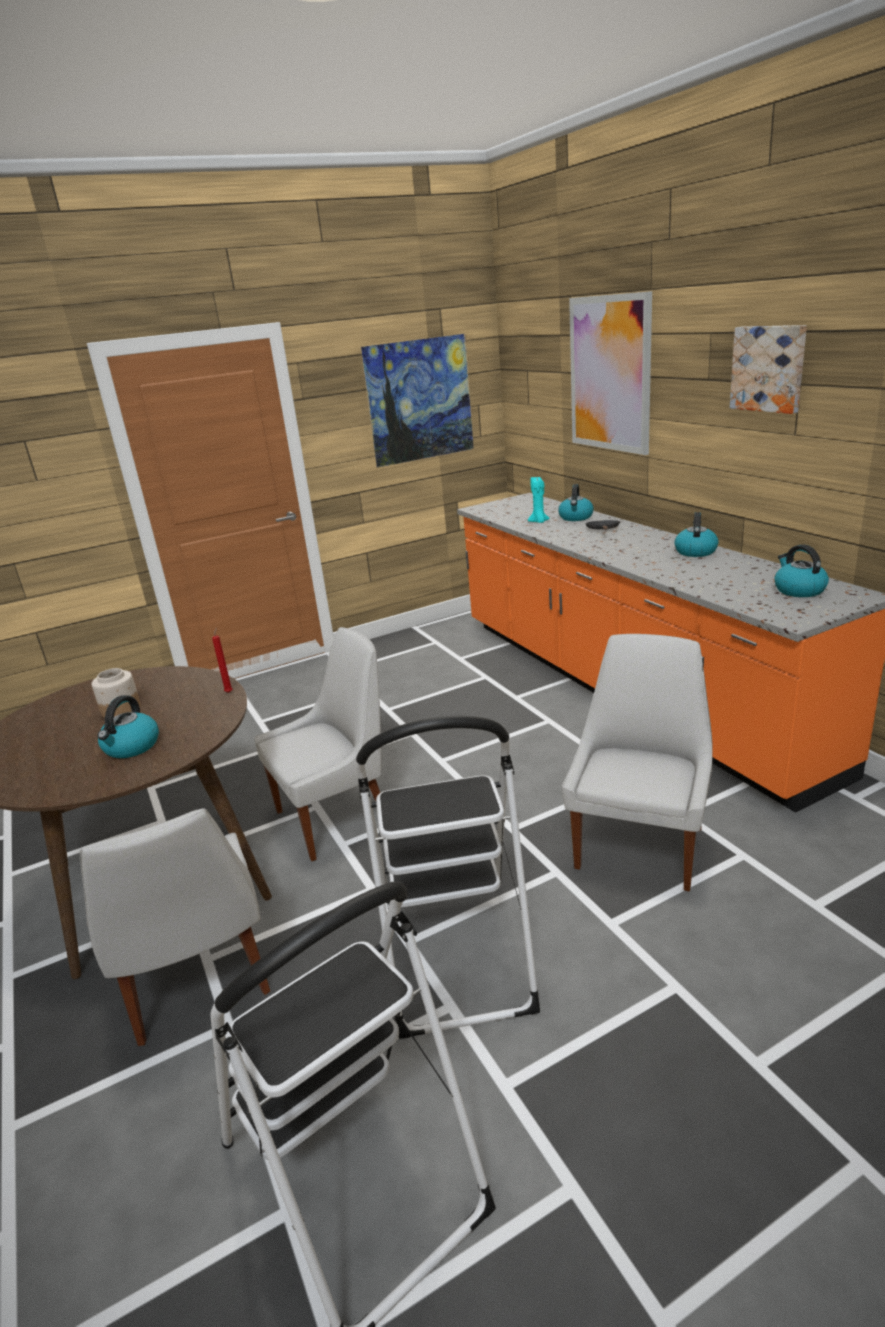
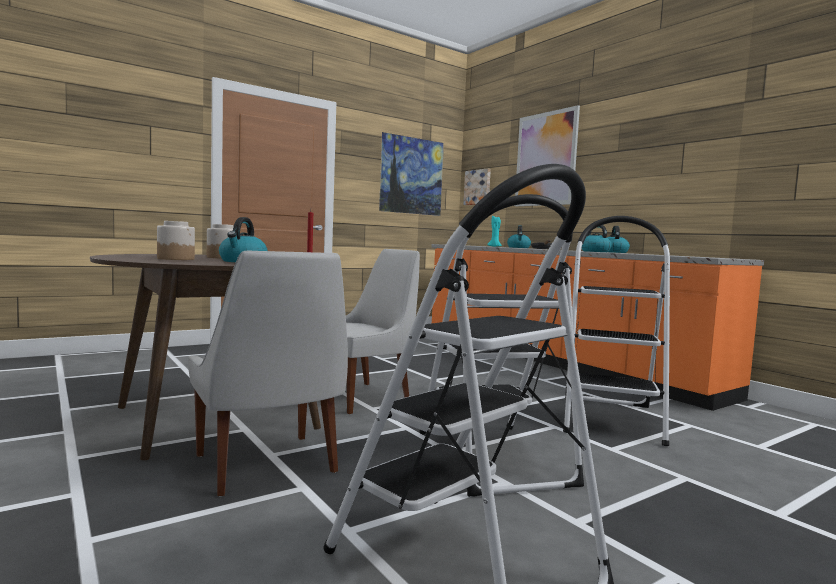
camera: 10 degrees left, 20 degrees down
white chair [562,634,713,891] -> step ladder [563,216,670,446]
picture [730,325,807,414] -> picture moved to [463,168,491,205]
kettle [774,544,829,597] -> kettle moved to [582,225,612,252]
none -> jar [157,221,195,260]

